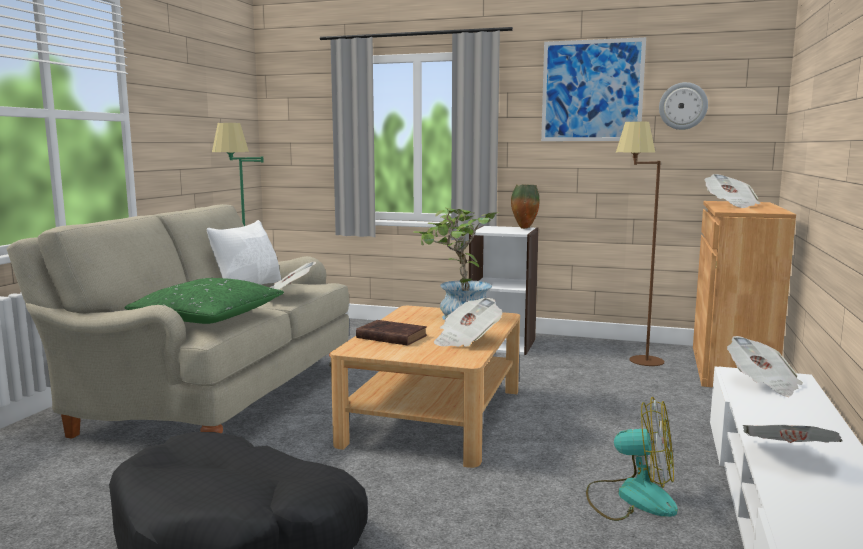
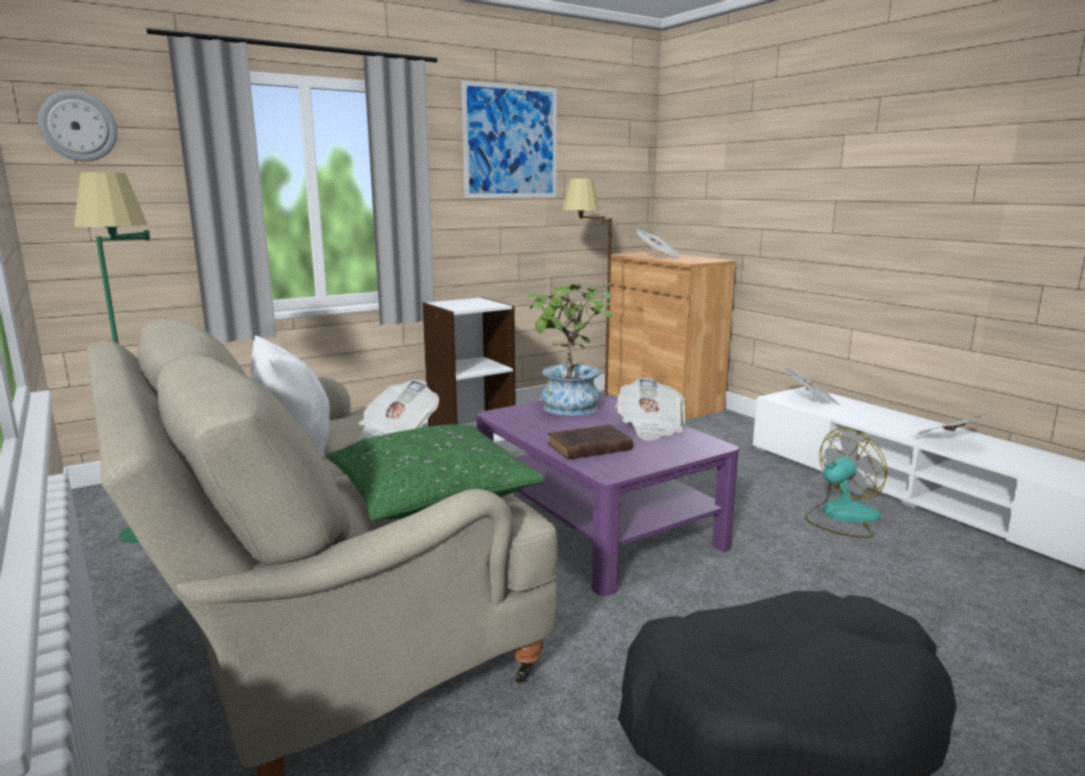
camera: 50 degrees left, 5 degrees up
beige coffee table [330,306,520,468] -> purple coffee table [476,393,739,596]
vase [511,184,539,229] -> none
wall clock [659,82,708,130] -> wall clock moved to [38,91,117,161]

